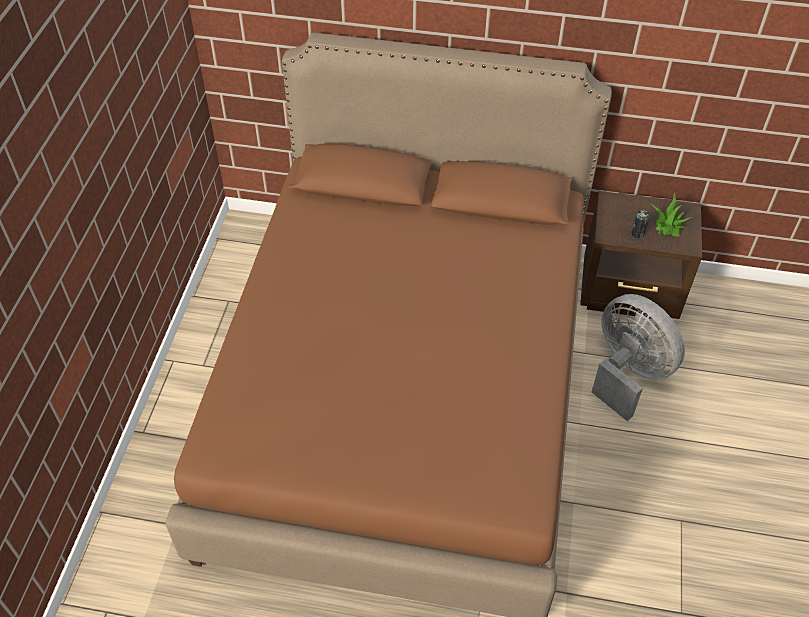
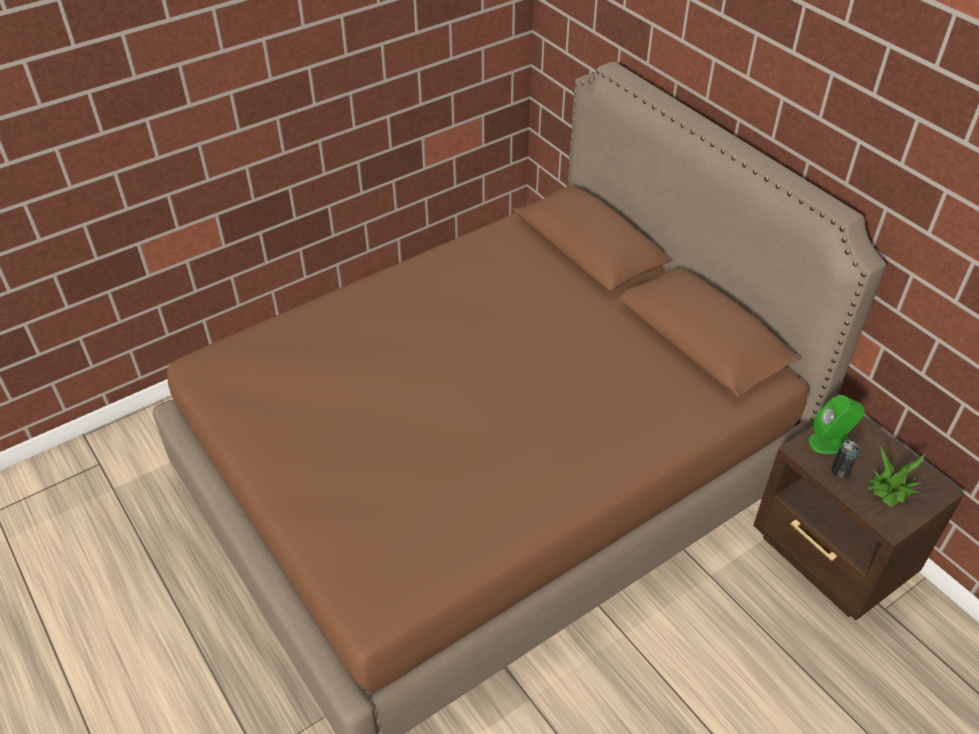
camera: 45 degrees right, 5 degrees down
grey fan [592,294,685,421] -> none
none -> green speaker [808,395,865,454]

